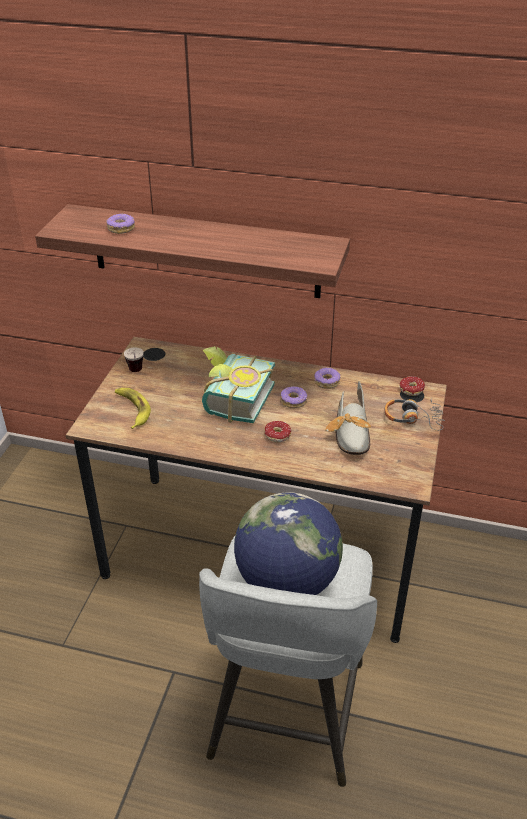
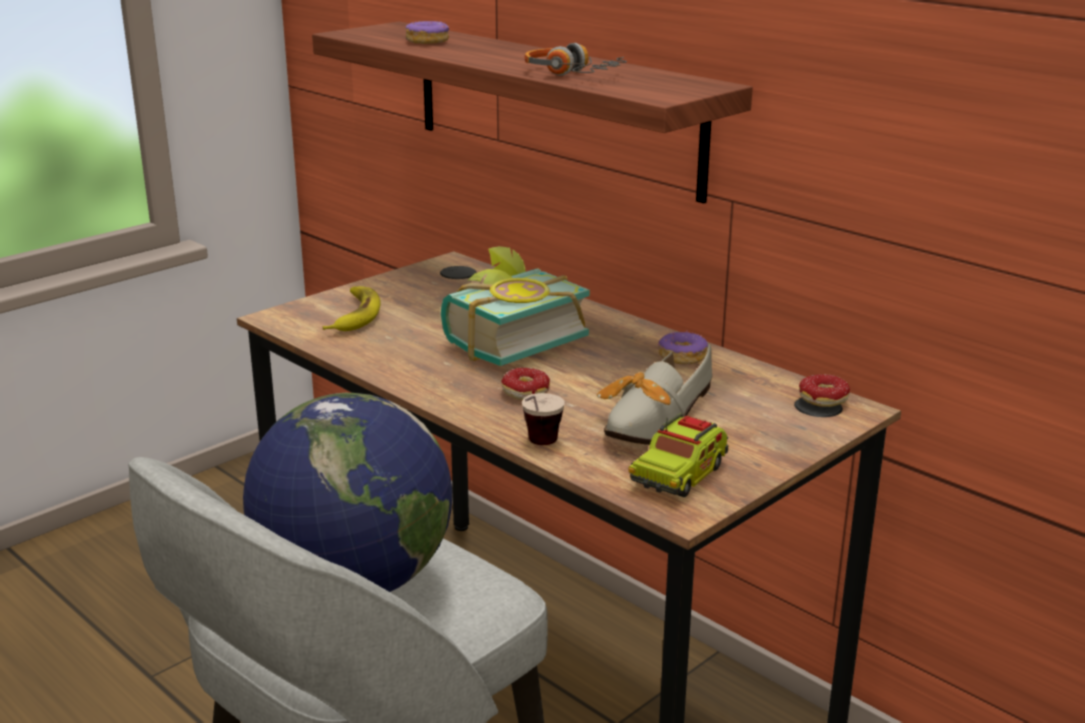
camera: 30 degrees right, 15 degrees down
cup [124,348,144,372] -> cup moved to [522,393,565,445]
donut [280,386,307,408] -> none
headphones [384,398,445,431] -> headphones moved to [524,43,627,76]
none -> toy truck [628,413,729,497]

